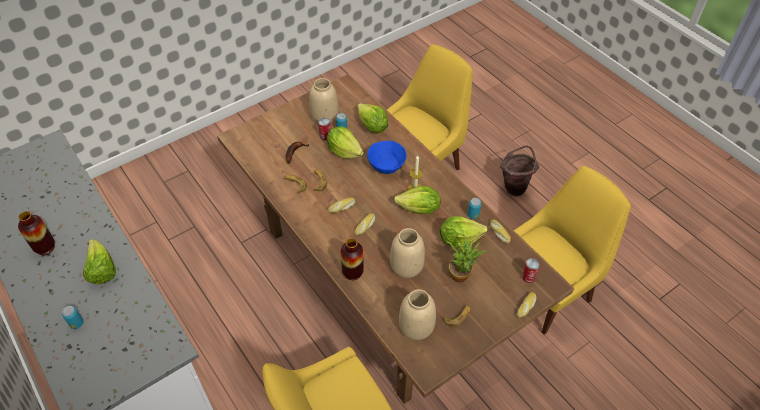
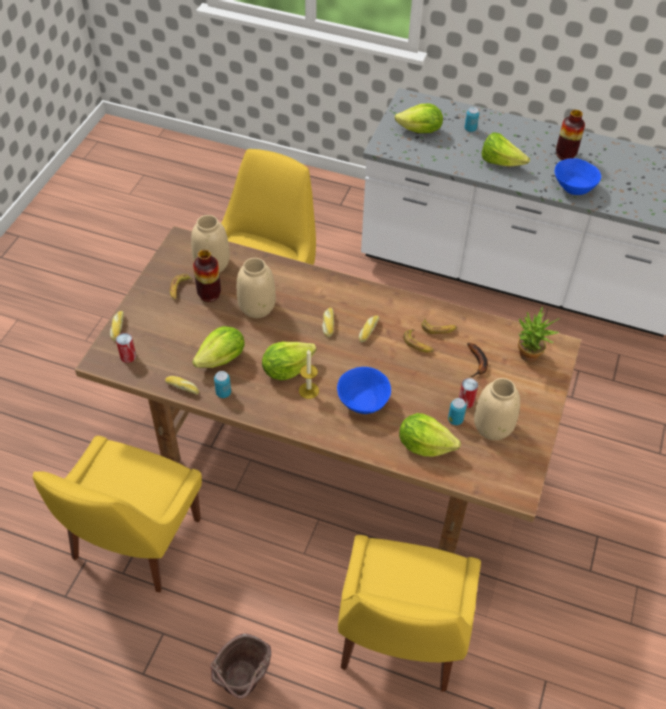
camera: 145 degrees right, 0 degrees up
lettuce [327,126,364,159] -> lettuce moved to [395,104,443,133]
vase [341,238,364,280] -> vase moved to [193,250,221,302]
potted plant [447,234,486,282] -> potted plant moved to [518,306,560,362]
none -> blue bowl [555,158,601,195]

